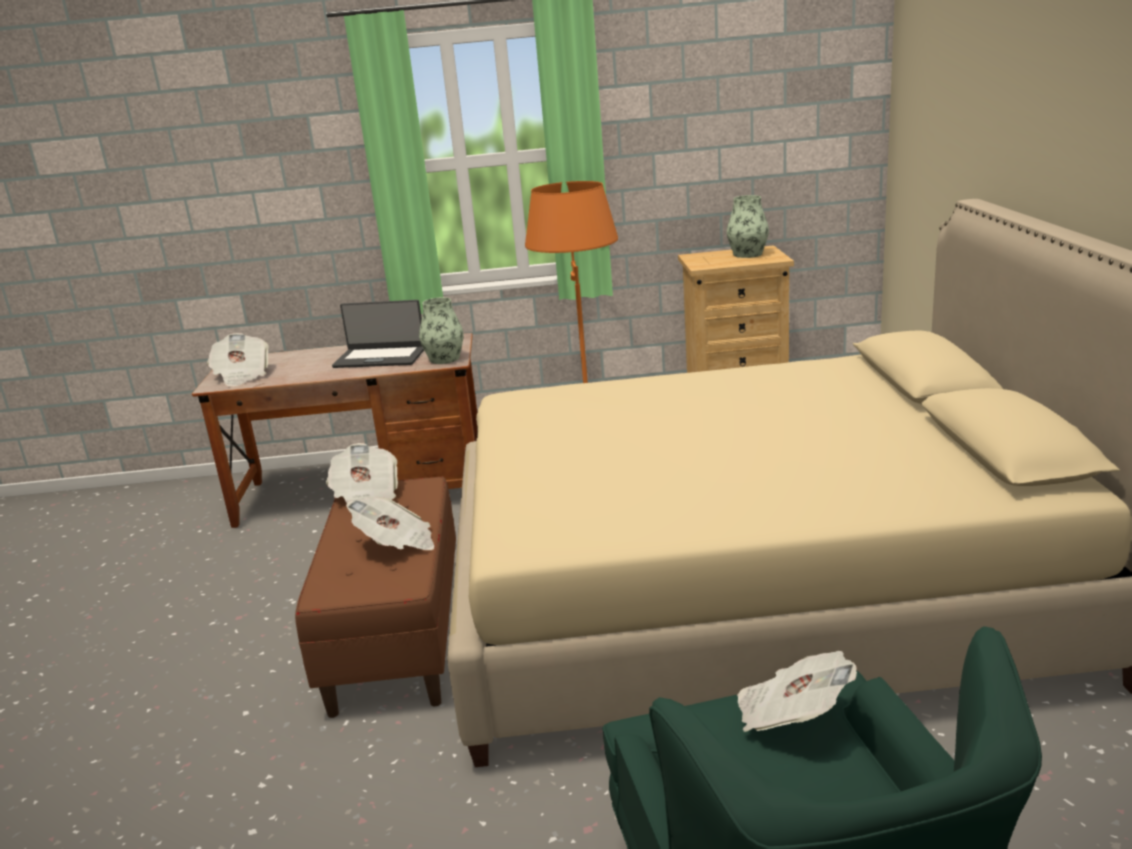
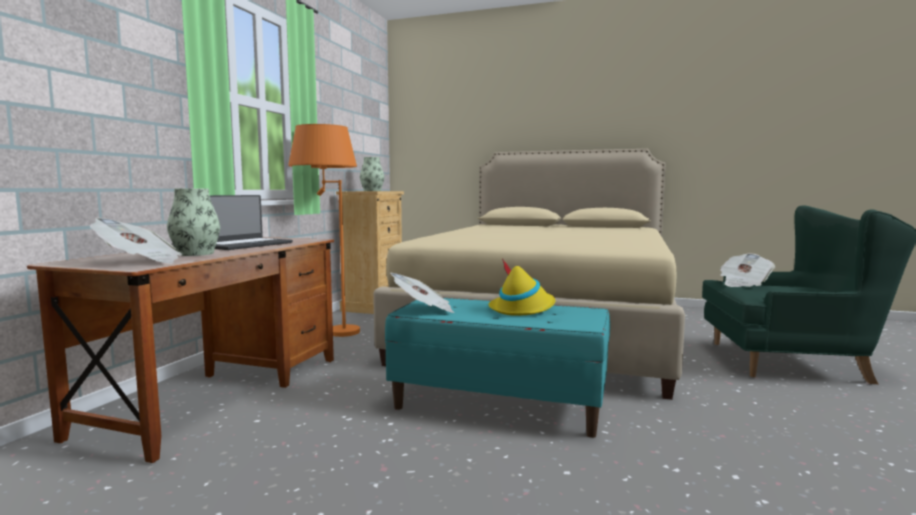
camera: 70 degrees left, 15 degrees down
brown bench [295,476,456,718] -> turquoise bench [385,297,610,438]
newspaper [346,497,434,550] -> yellow hat [489,259,555,316]
vase [419,297,464,364] -> vase moved to [167,188,220,256]

